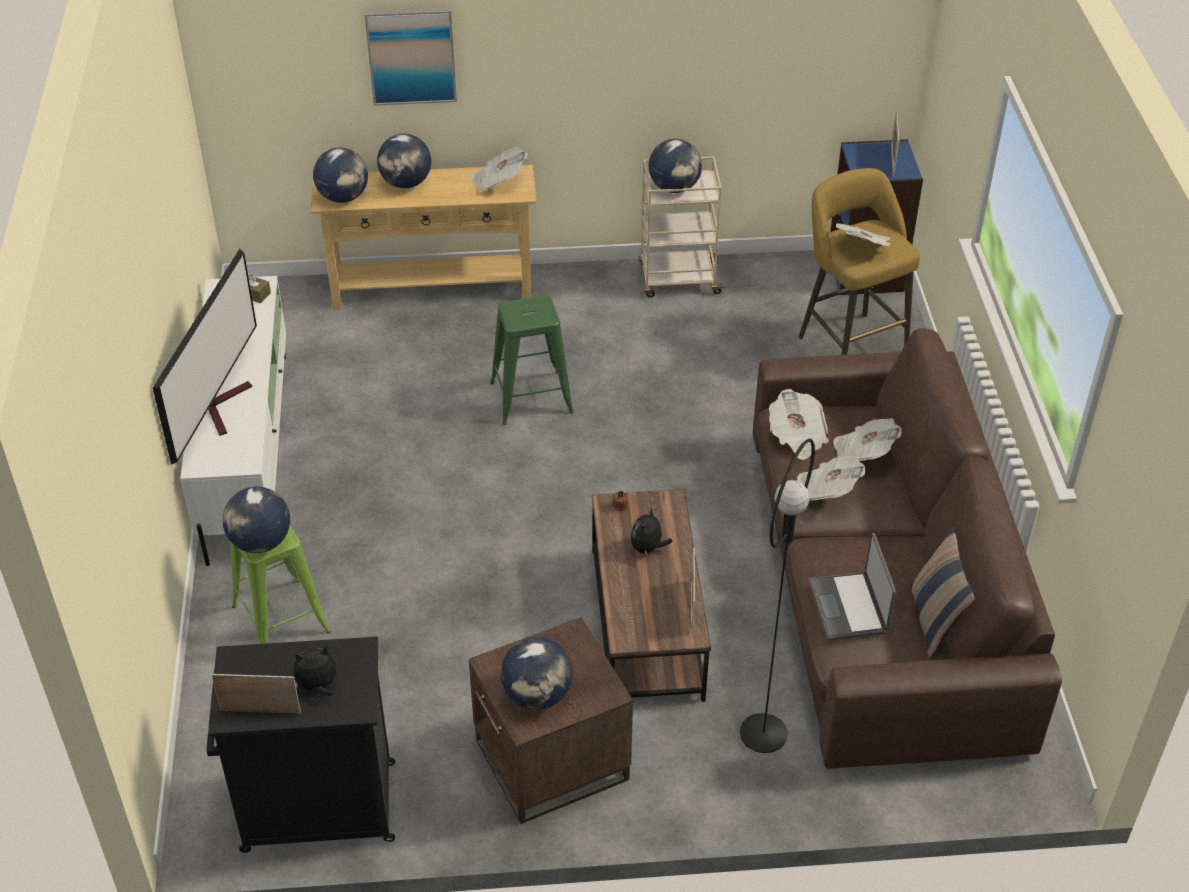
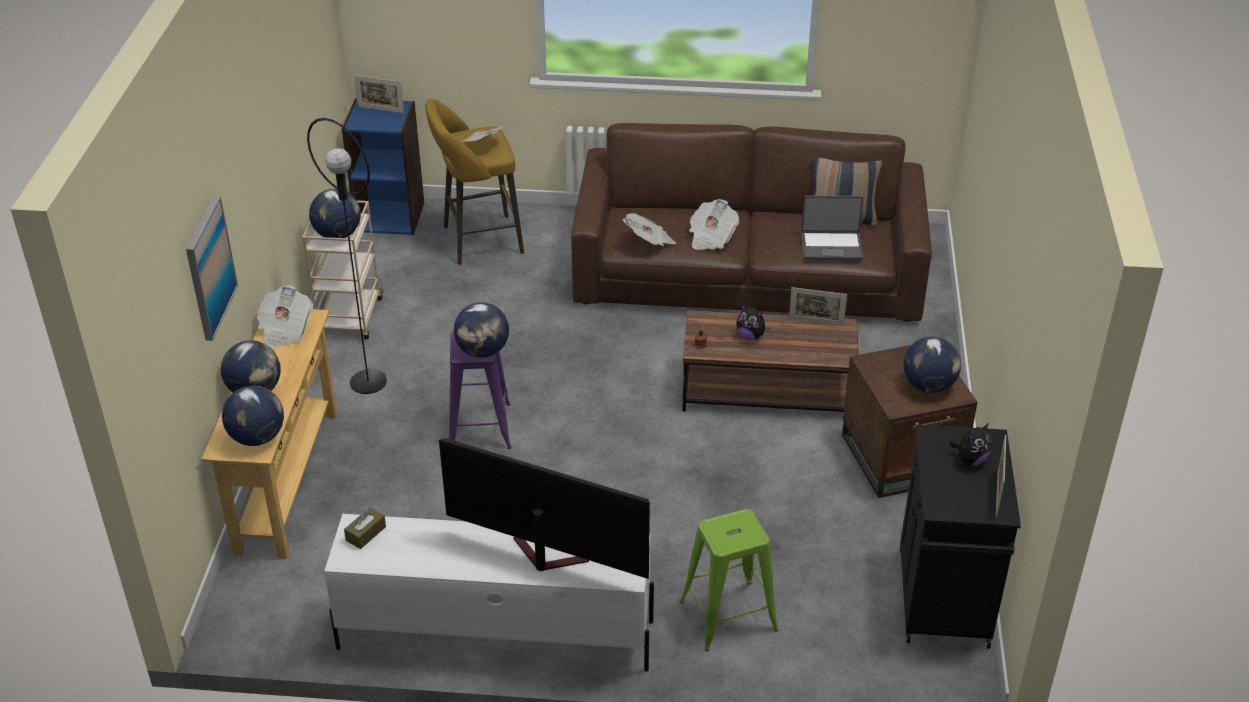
camera: 80 degrees left, 5 degrees down
globe [222,486,290,553] -> globe moved to [454,302,509,358]
plush toy [293,645,336,696] -> plush toy turned 120 degrees counterclockwise [950,423,992,466]
green stool [490,295,574,425] -> purple stool [449,331,511,449]
black floor lamp [740,439,815,753] -> black floor lamp moved to [307,118,387,394]
newspaper [833,418,902,461] -> none

